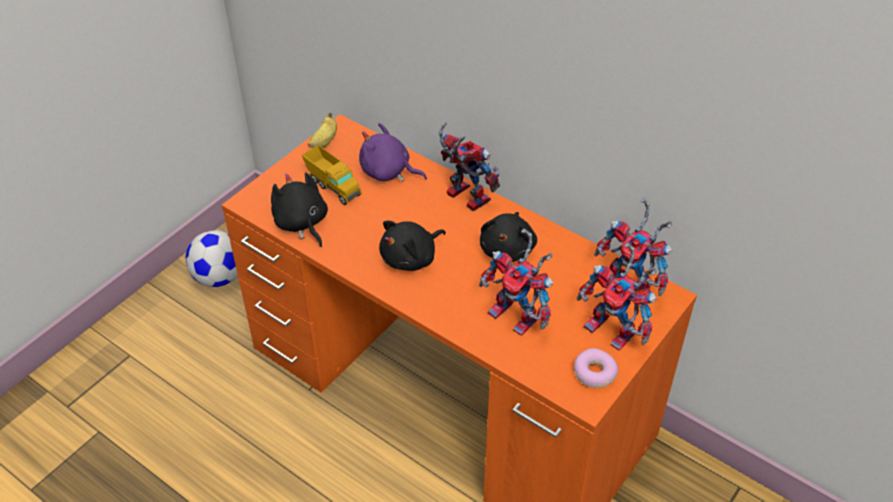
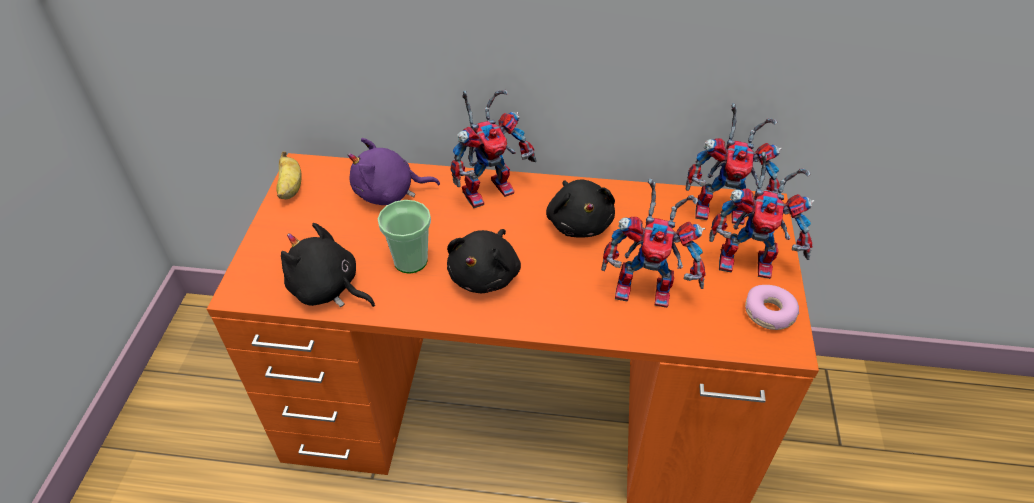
camera: 30 degrees left, 0 degrees up
football [186,230,238,287] -> none
toy truck [302,145,362,205] -> none
toy robot [439,122,500,211] -> toy robot turned 135 degrees clockwise [451,90,537,208]
none -> cup [378,200,431,274]

